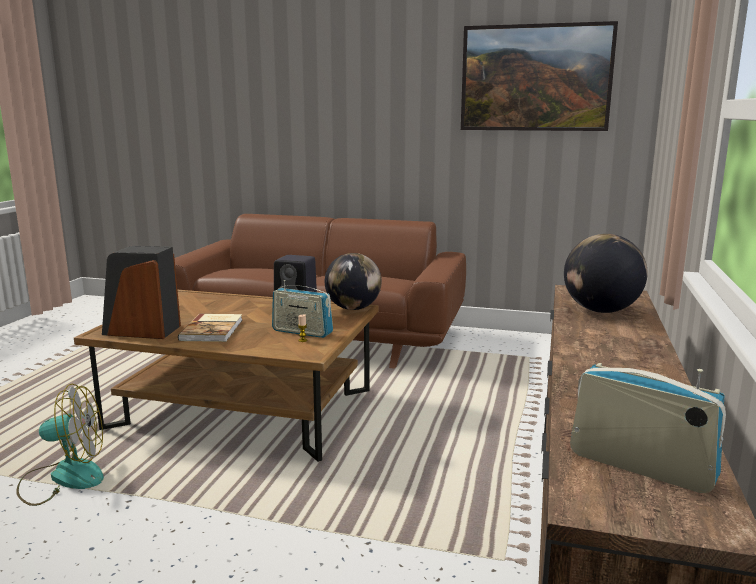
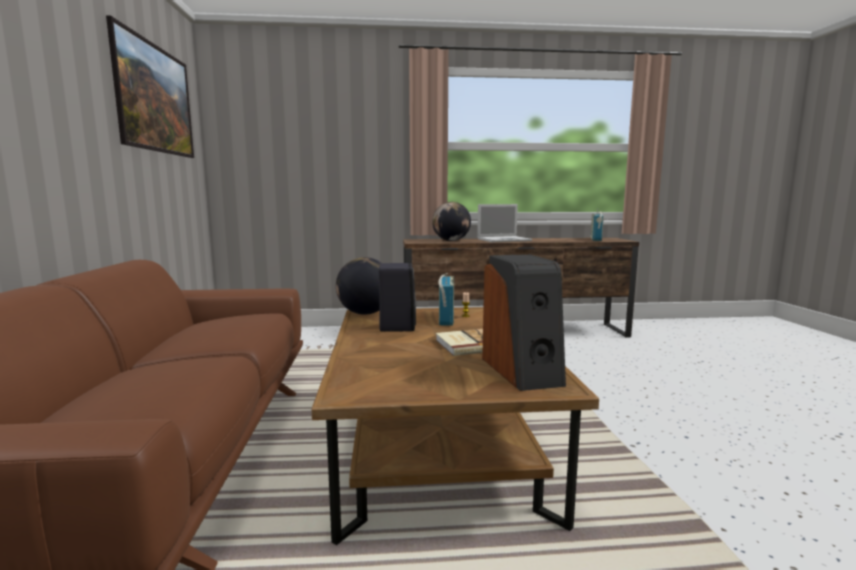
camera: 110 degrees left, 5 degrees down
fan [16,384,104,506] -> none
none -> laptop [477,204,532,242]

